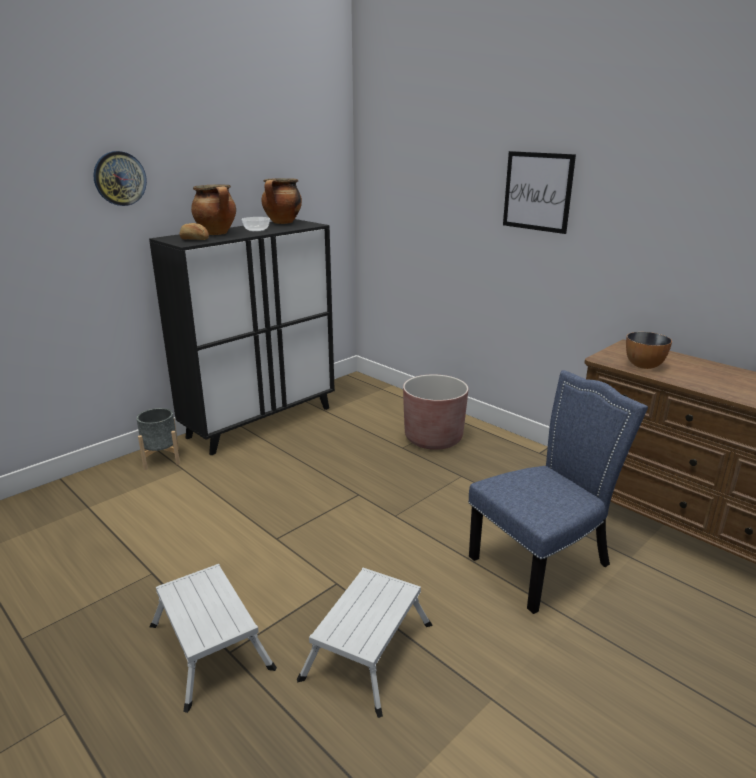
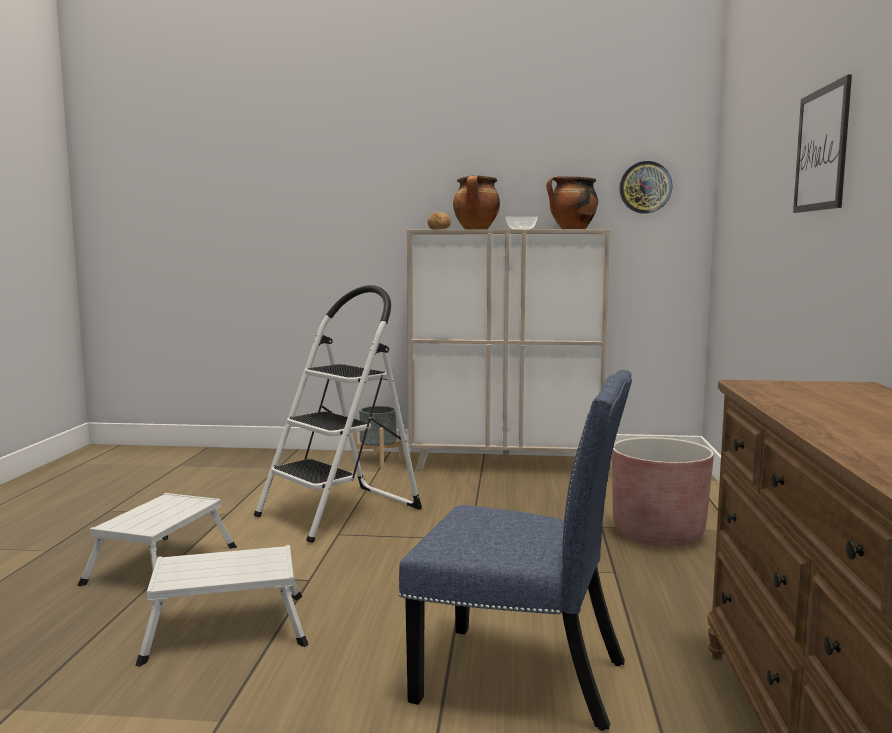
camera: 50 degrees right, 15 degrees down
wall clock [93,151,147,206] -> wall clock moved to [620,161,673,214]
black cabinet [149,219,335,455] -> beige cabinet [407,229,610,471]
bowl [626,332,672,369] -> none
none -> step ladder [254,285,422,543]

